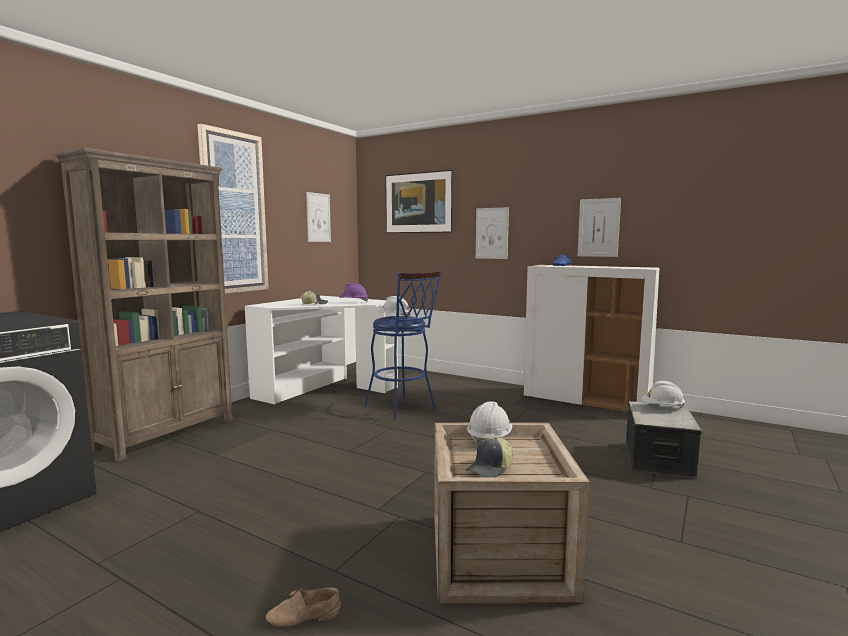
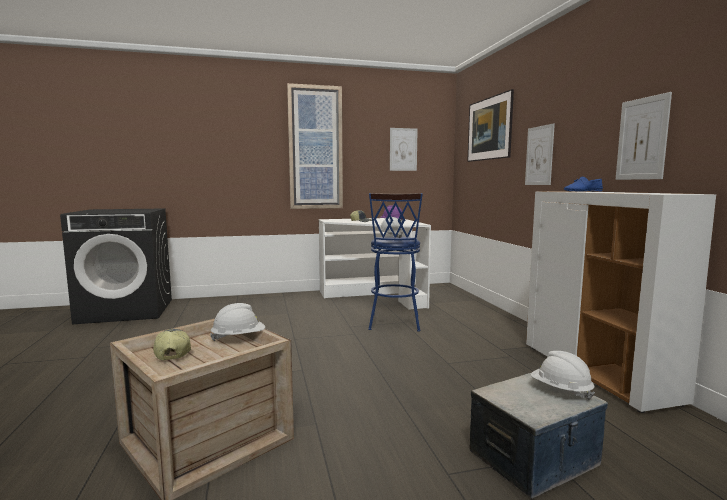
camera: 45 degrees right, 0 degrees up
brown bookcase [55,148,233,462] -> none
beige shoe [266,587,341,627] -> none
cap [466,437,513,478] -> cap turned 75 degrees clockwise [153,329,191,360]

